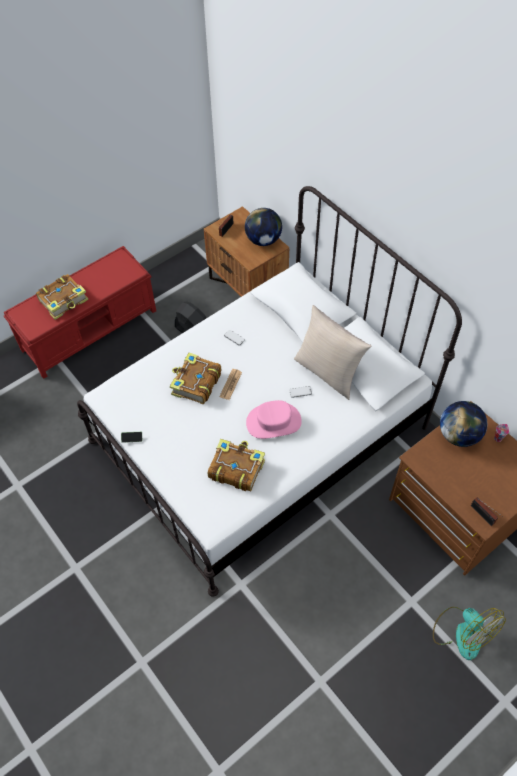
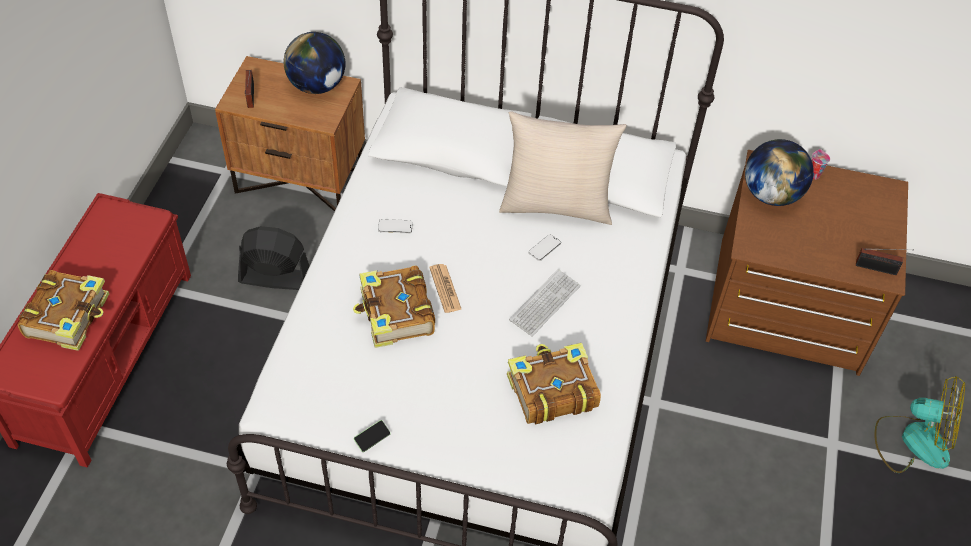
camera: 40 degrees left, 5 degrees down
pink hat [246,400,302,439] -> keyboard [509,269,581,336]

